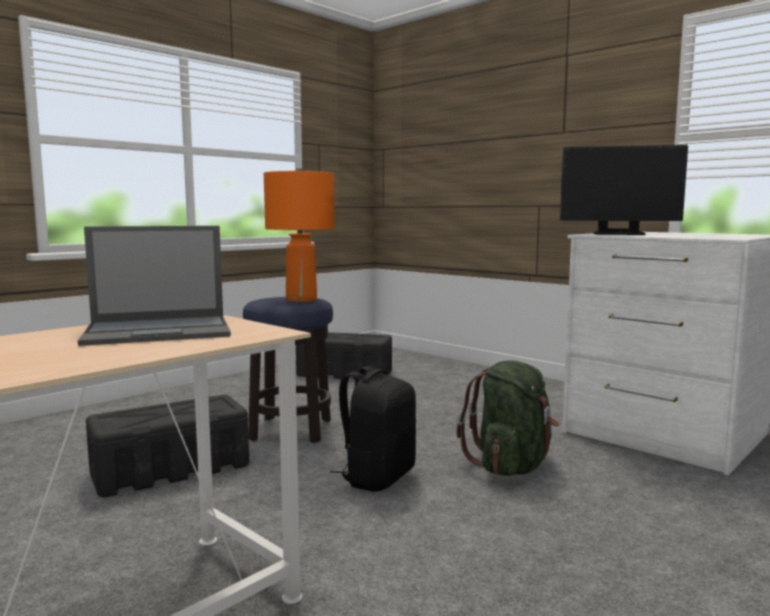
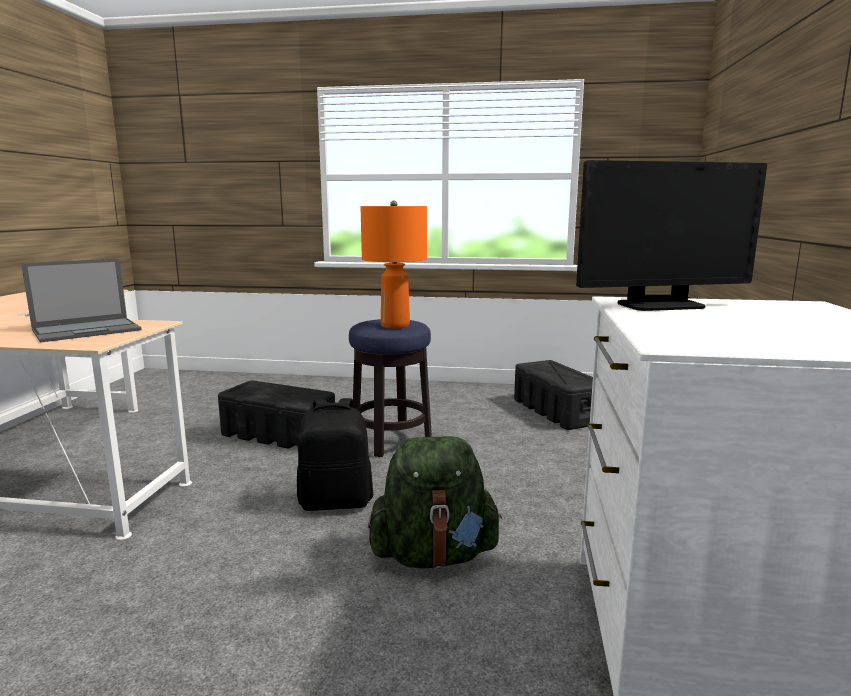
camera: 55 degrees right, 5 degrees up
laptop [78,226,231,346] -> laptop turned 75 degrees counterclockwise [21,258,142,342]
monitor [560,145,688,235] -> monitor turned 75 degrees counterclockwise [576,160,767,311]

